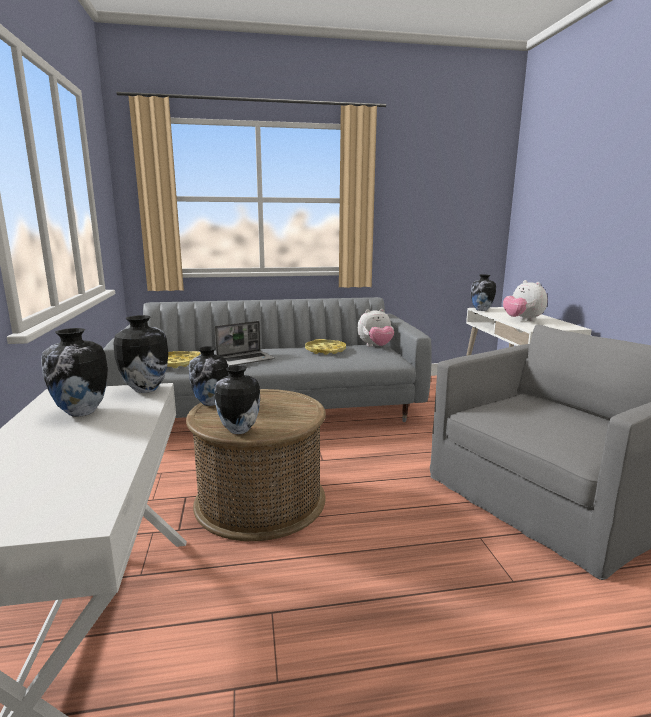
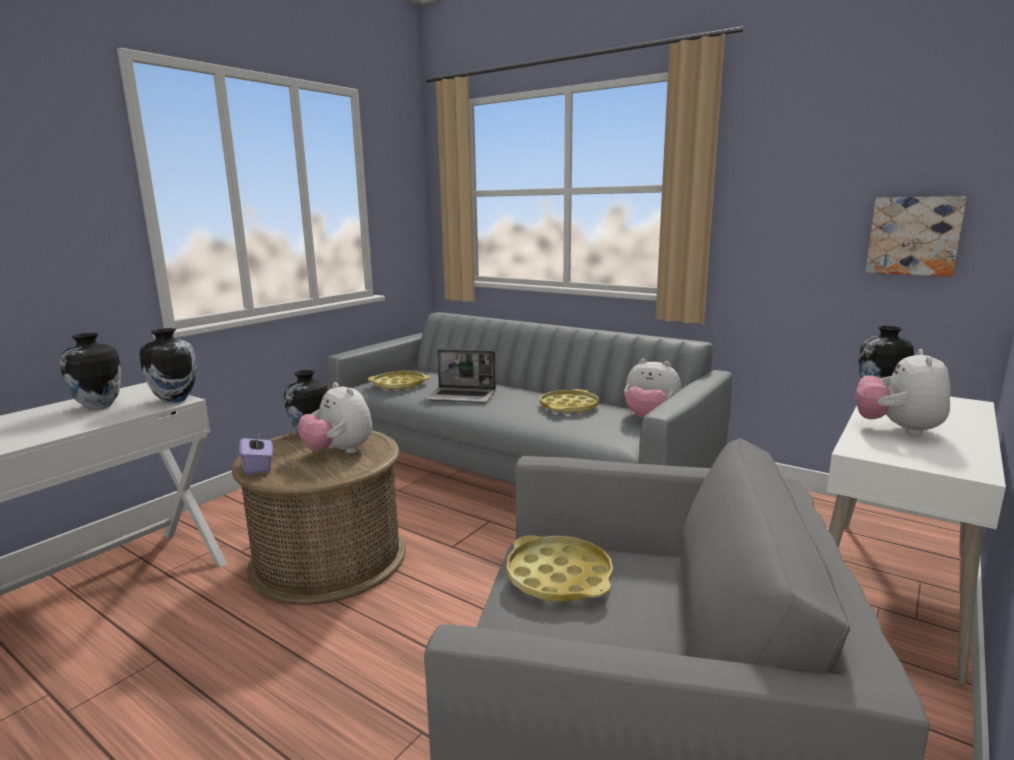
camera: 45 degrees right, 0 degrees up
vase [215,365,260,434] -> purple tissue box [239,432,273,475]
none -> plush toy [298,382,372,453]
none -> yellow tray [507,535,613,602]
none -> picture [865,196,967,277]

